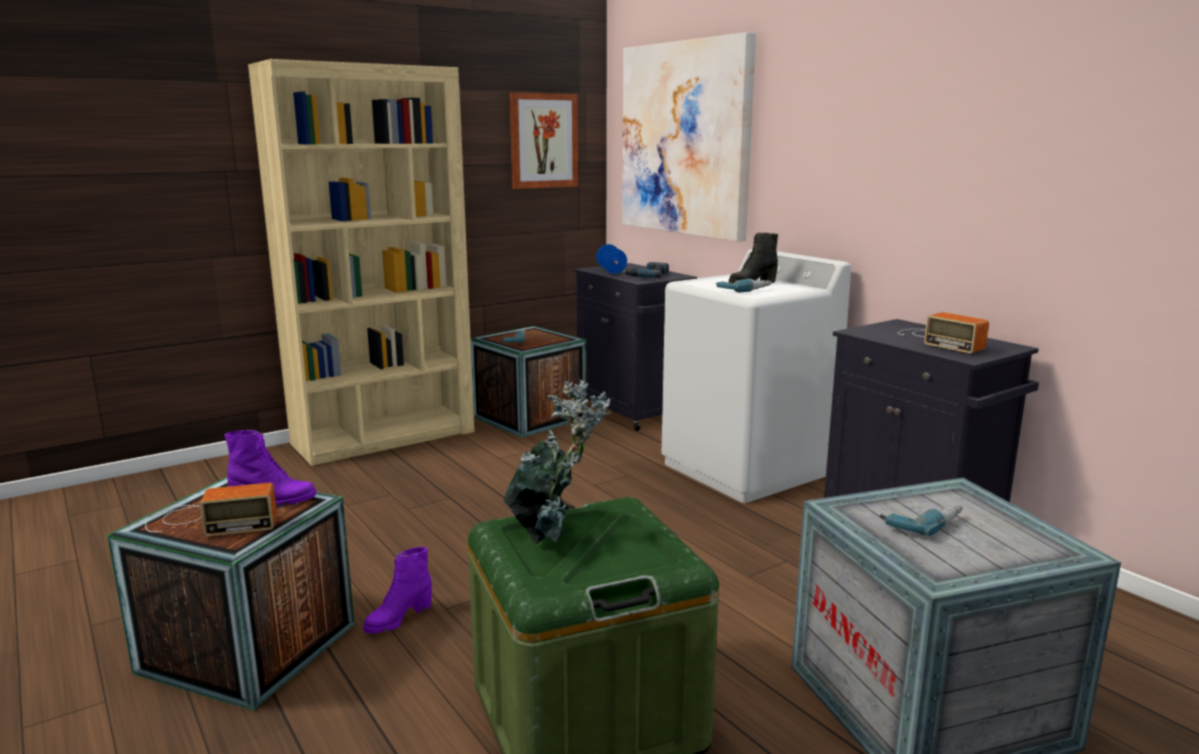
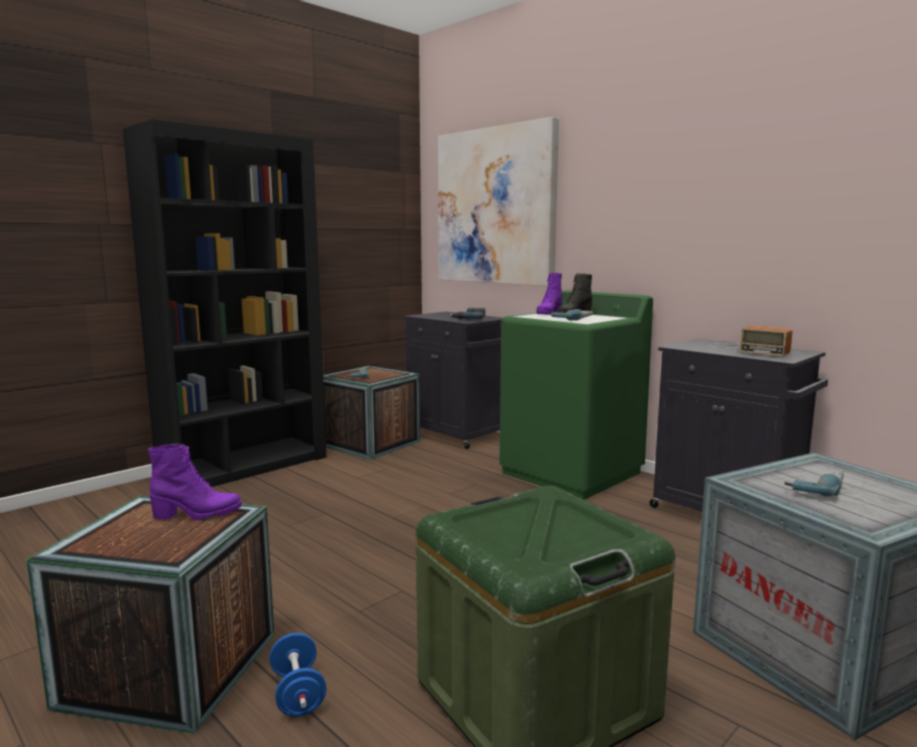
camera: 10 degrees left, 5 degrees down
radio [145,483,277,537] -> none
beige bookcase [248,59,475,466] -> black bookcase [123,119,327,487]
purple boot [363,547,432,634] -> purple boot moved to [536,272,563,315]
potted plant [504,379,610,545] -> none
picture [510,92,578,189] -> none
blue dumbbell [596,244,627,274] -> blue dumbbell moved to [269,633,326,717]
white washing machine [662,249,851,503] -> green washing machine [500,290,653,500]

